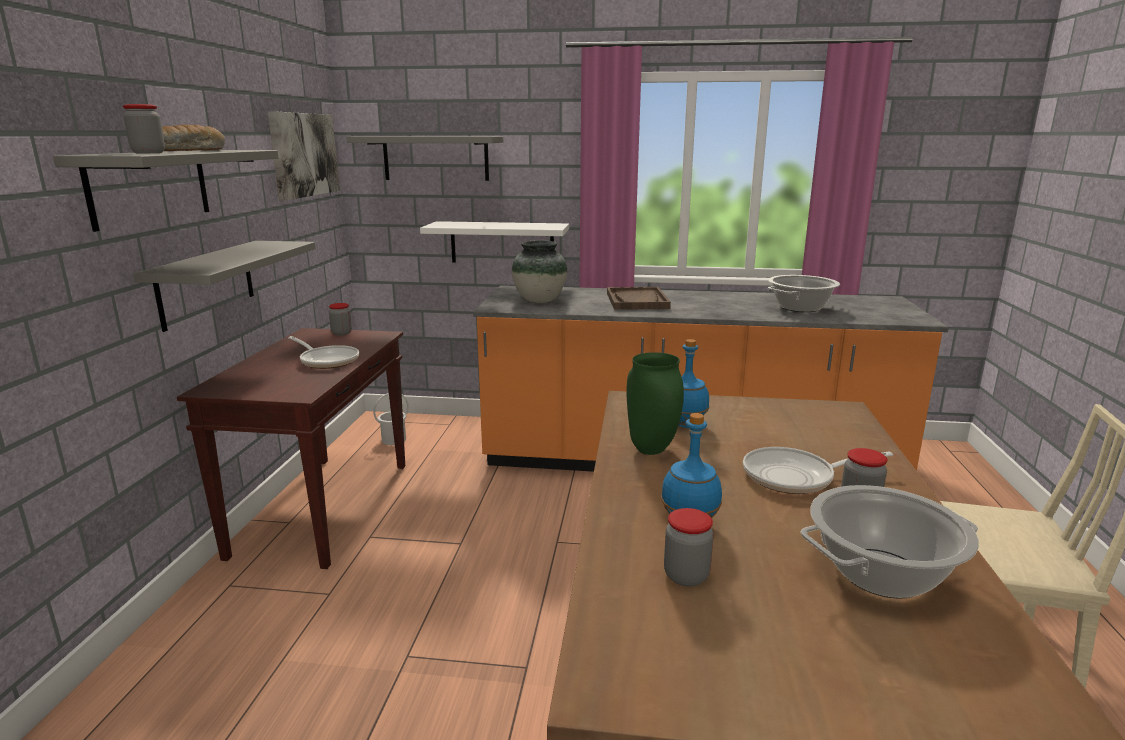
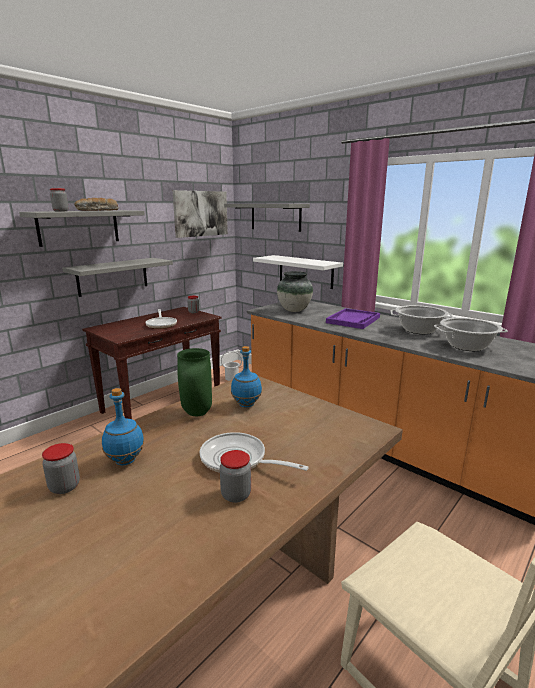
camera: 35 degrees right, 0 degrees up
brown tray [607,287,671,310] -> purple tray [326,308,380,329]
cooking pot [800,485,979,599] -> cooking pot moved to [391,305,454,334]

